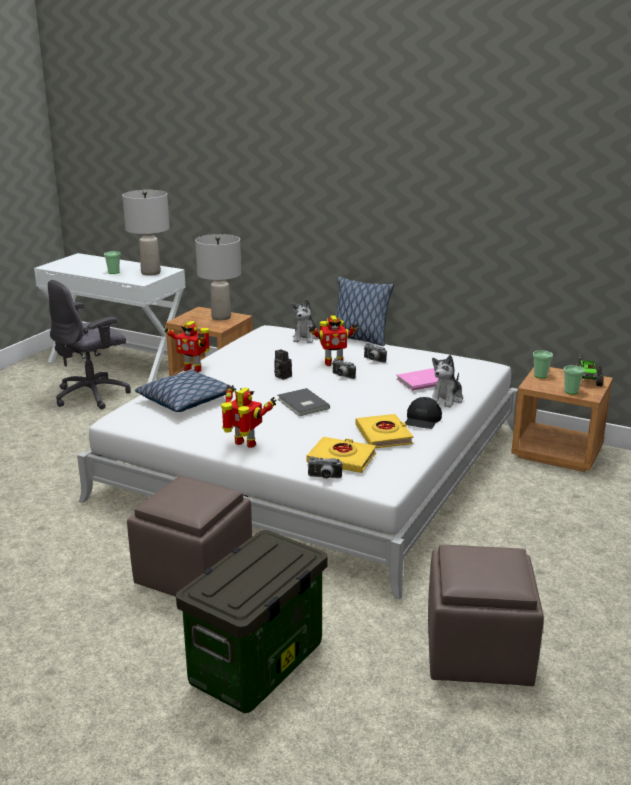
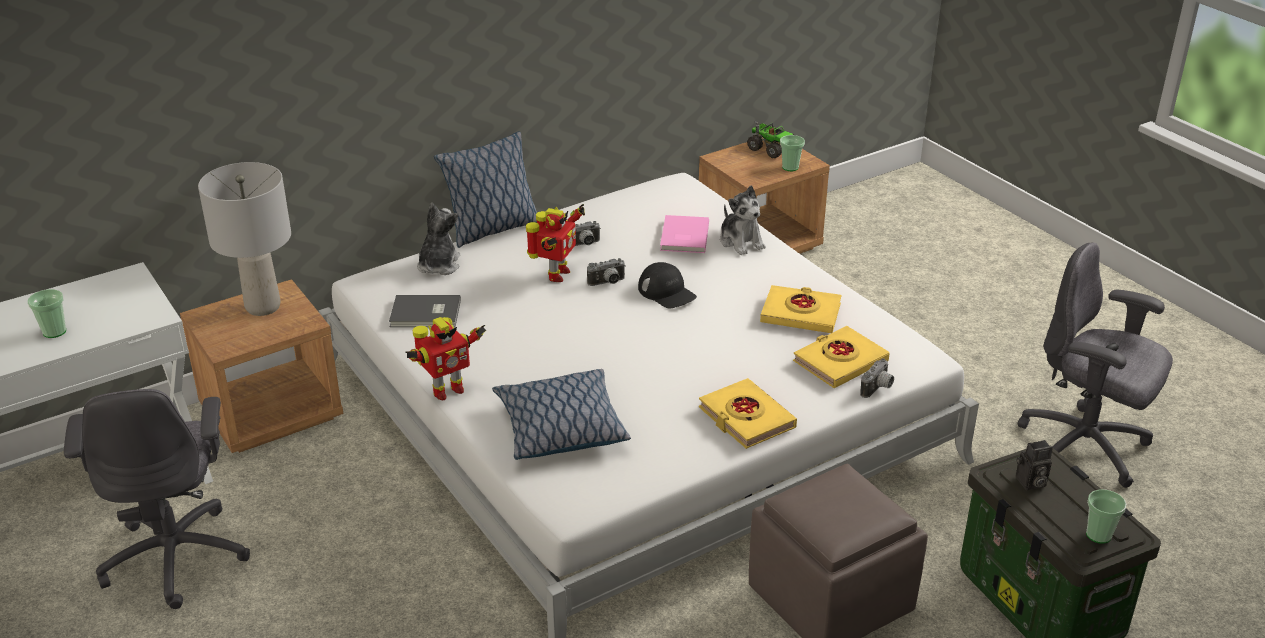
camera: 60 degrees left, 10 degrees up
grey table lamp [122,190,170,276] -> none
toy robot [221,385,277,448] -> yellow book [699,378,797,449]
camera [274,350,292,380] -> camera moved to [1016,440,1053,490]
grey book [278,388,330,416] -> grey book moved to [389,295,461,327]
plush toy [291,299,319,343] -> plush toy turned 120 degrees counterclockwise [417,203,460,275]
black cap [405,397,442,429] -> black cap moved to [638,262,697,308]
brown ottoman [428,545,544,686] -> grey office chair [1018,242,1173,488]
cup [533,350,553,378] -> cup moved to [1086,489,1127,544]

